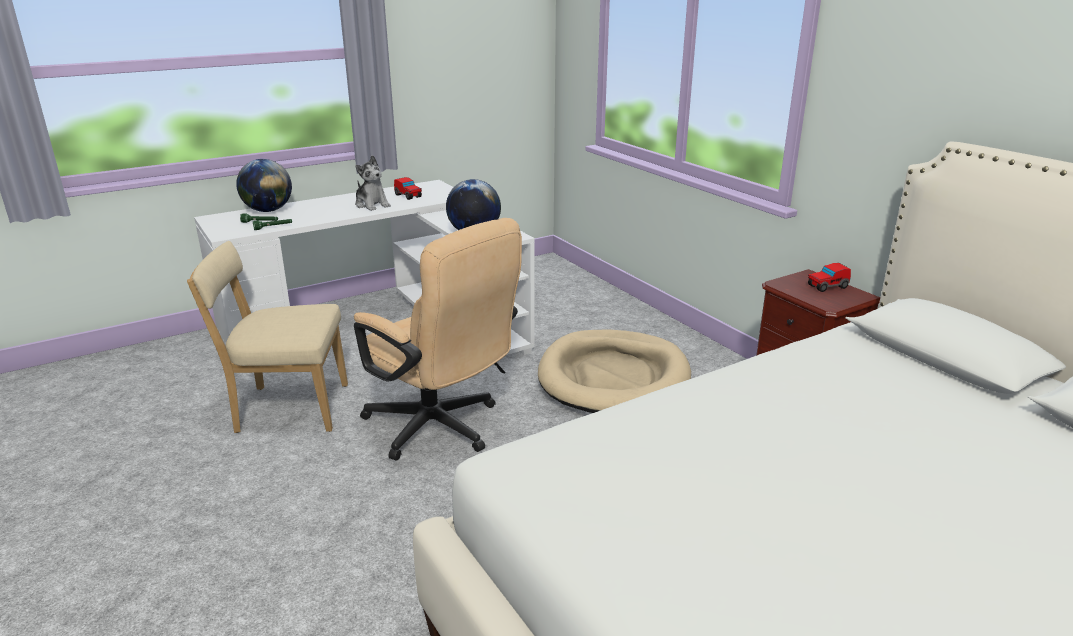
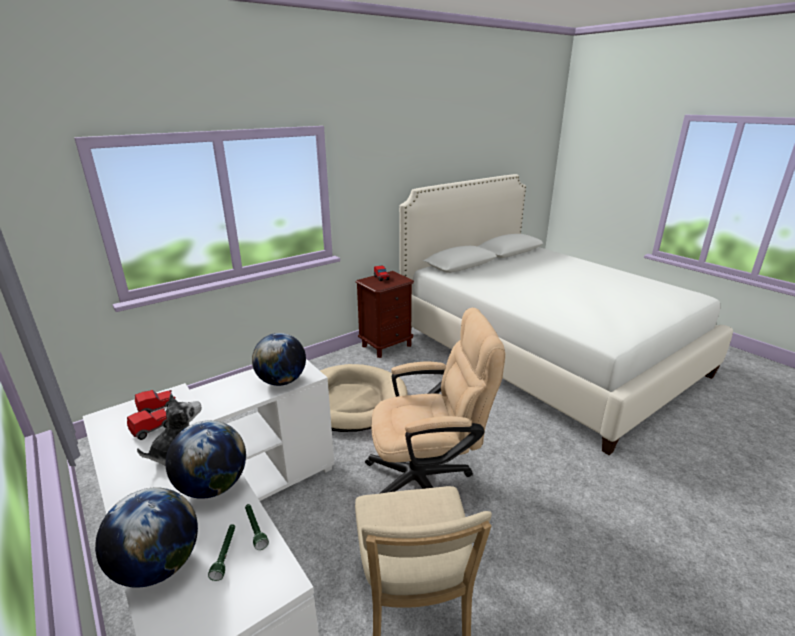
camera: 95 degrees left, 0 degrees up
beige office chair [354,218,522,460] -> beige office chair turned 45 degrees clockwise [365,308,505,494]
none -> toy car [135,390,176,413]
none -> globe [165,420,246,499]

